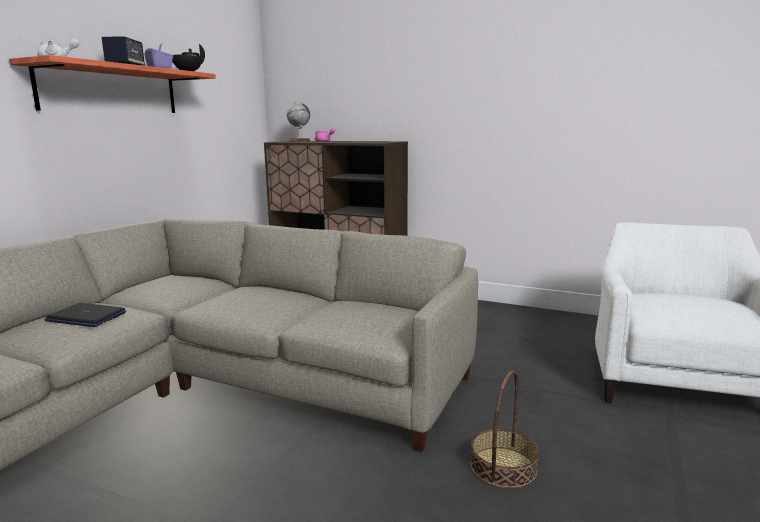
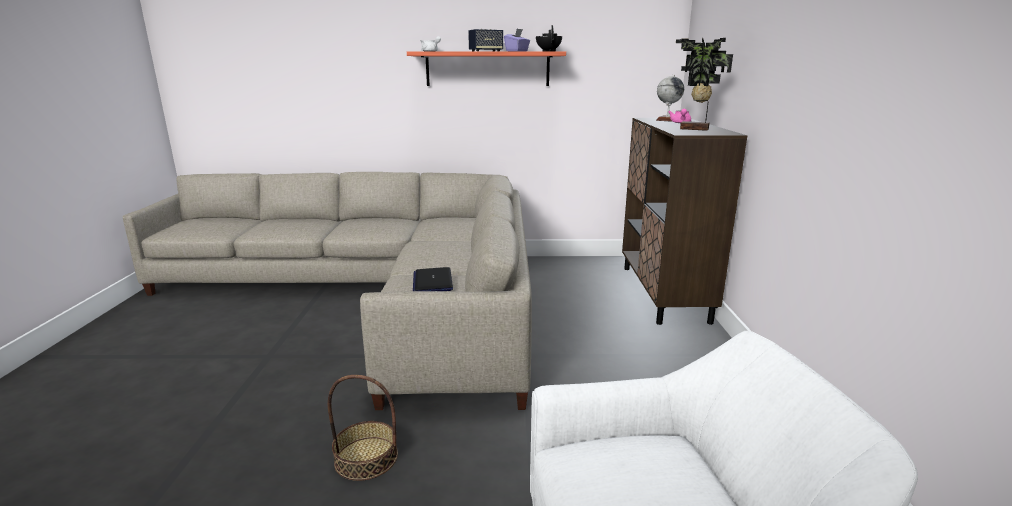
camera: 65 degrees right, 5 degrees up
laptop [44,303,126,327] -> laptop moved to [413,267,453,291]
none -> potted plant [676,38,733,131]

